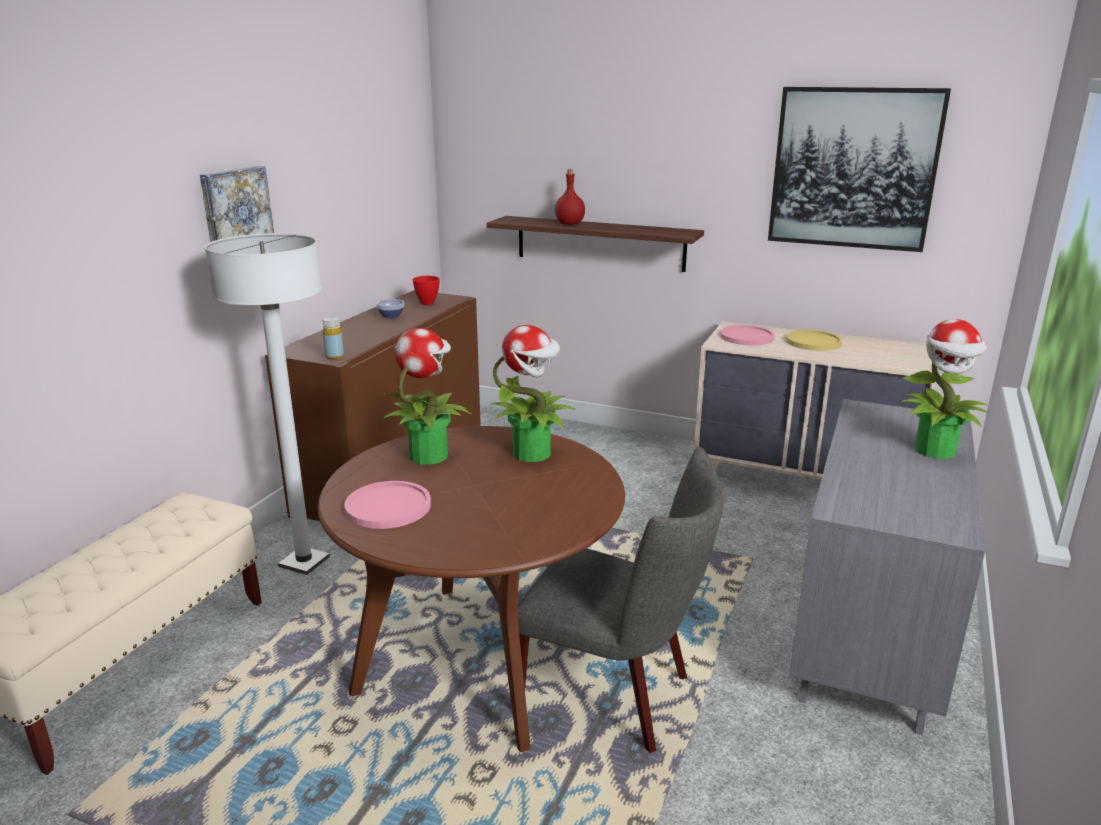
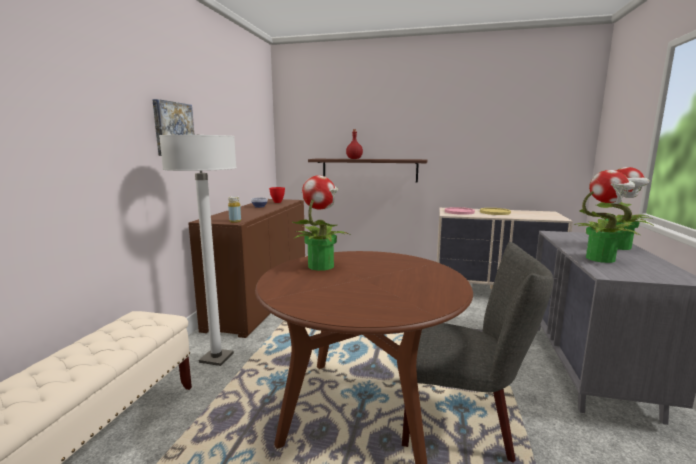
camera: 10 degrees left, 10 degrees down
pink plate [344,481,431,529] -> none
potted plant [490,325,575,462] -> potted plant moved to [574,170,640,263]
picture [768,87,951,252] -> none

